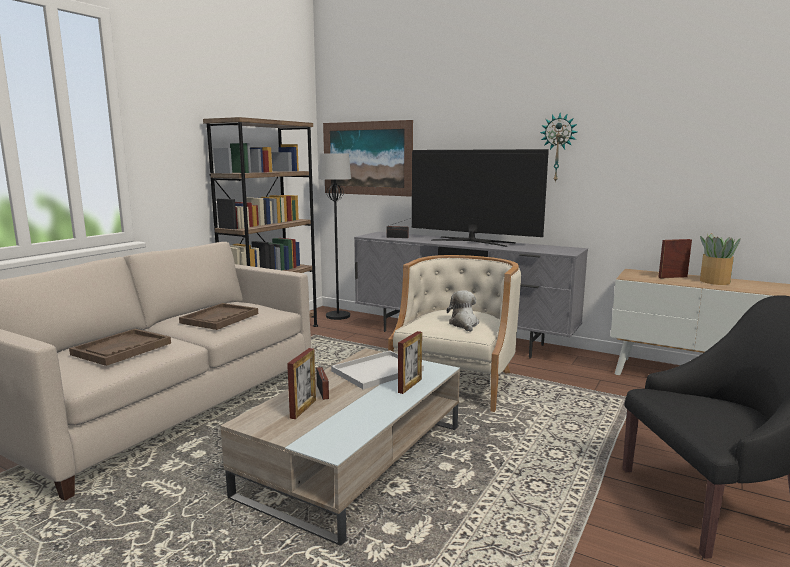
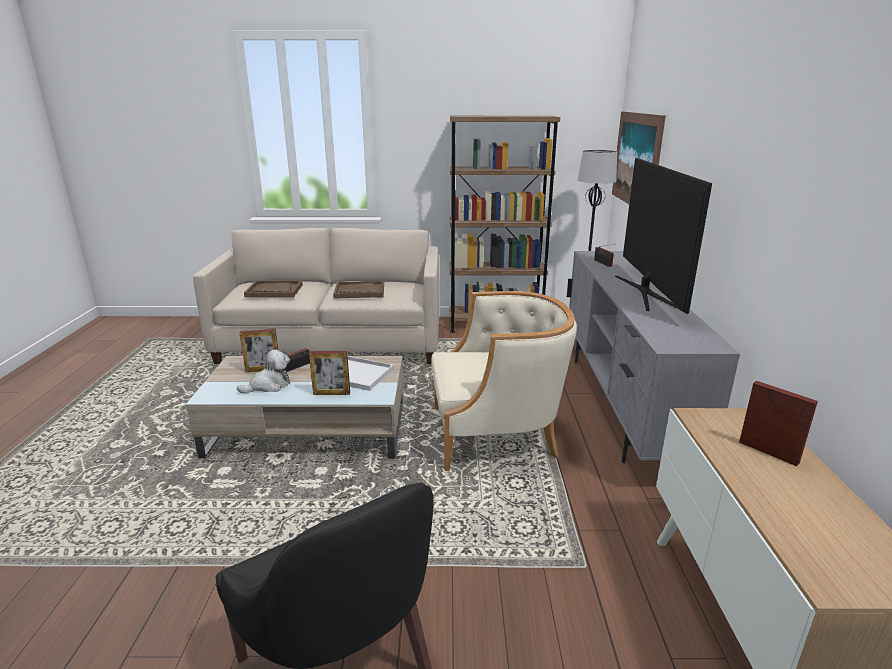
camera: 60 degrees right, 10 degrees up
plush toy [447,290,479,332] -> plush toy moved to [237,349,290,393]
wall clock [540,113,577,183] -> none
potted plant [700,233,741,285] -> none

